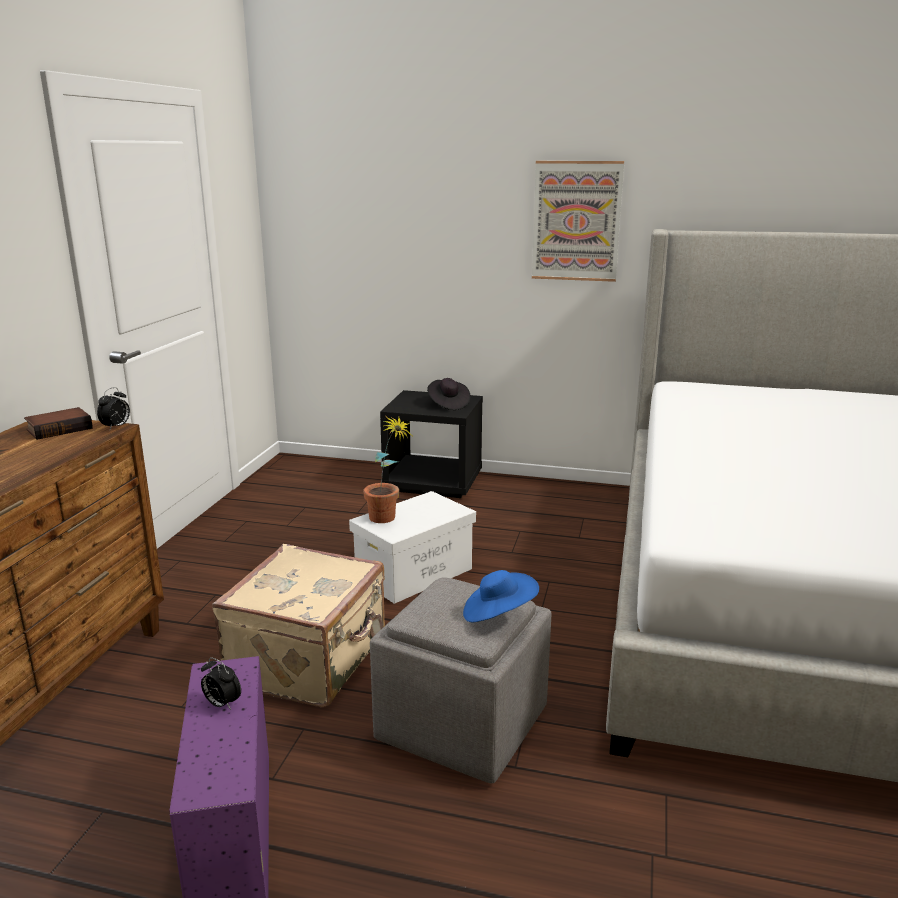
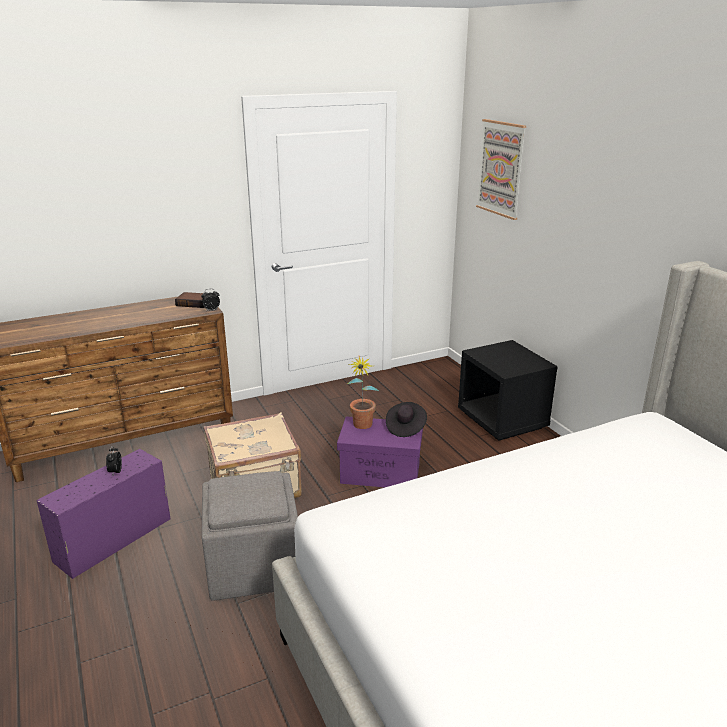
camera: 50 degrees right, 5 degrees up
white storage box [349,491,476,604] -> purple storage box [337,416,423,487]
black hat [427,378,471,410] -> black hat moved to [386,402,427,437]
blue hat [463,570,539,622] -> none
picture [532,161,624,282] -> picture moved to [476,119,526,220]

